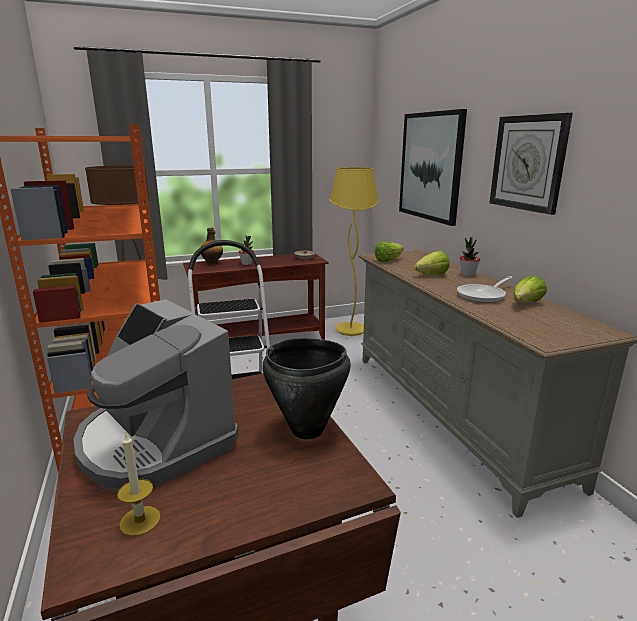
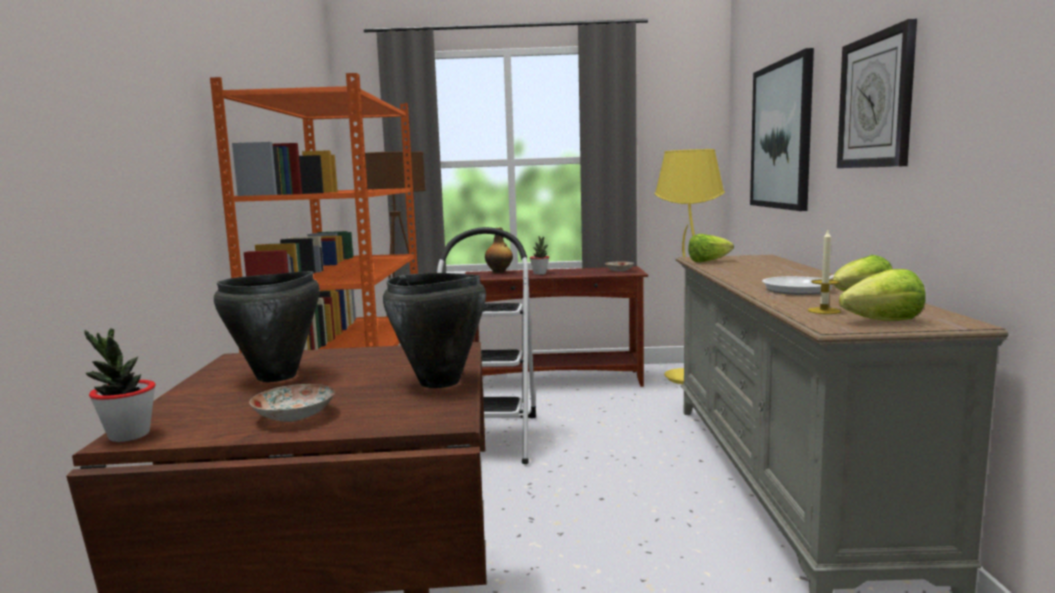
camera: 20 degrees right, 10 degrees down
coffee machine [73,299,239,491] -> black cooking pot [214,271,320,382]
candle [117,433,161,536] -> candle moved to [808,230,841,314]
lettuce [414,251,450,275] -> lettuce moved to [839,269,926,321]
potted plant [460,237,480,276] -> potted plant moved to [84,328,156,442]
none -> plate [249,384,335,422]

